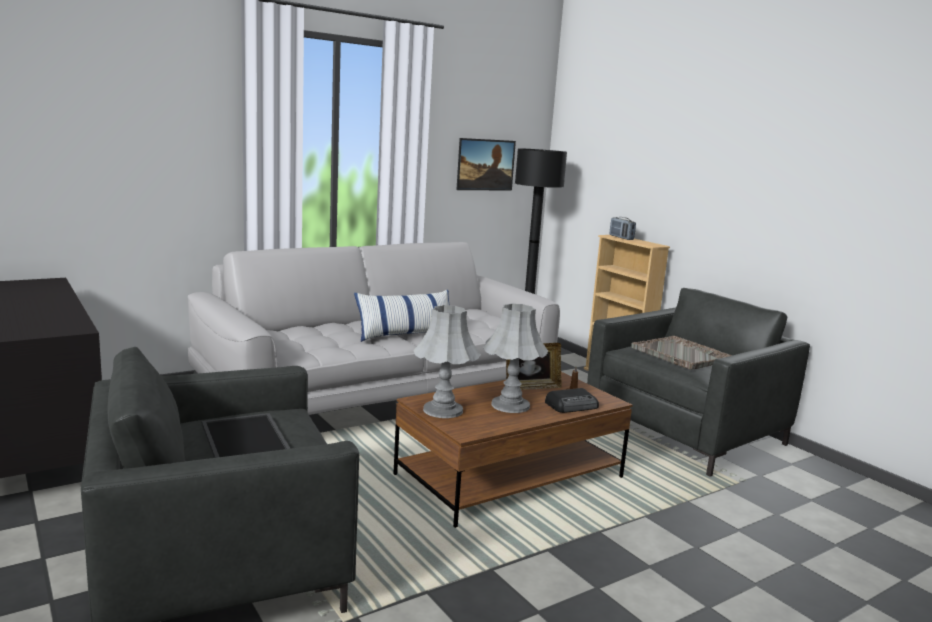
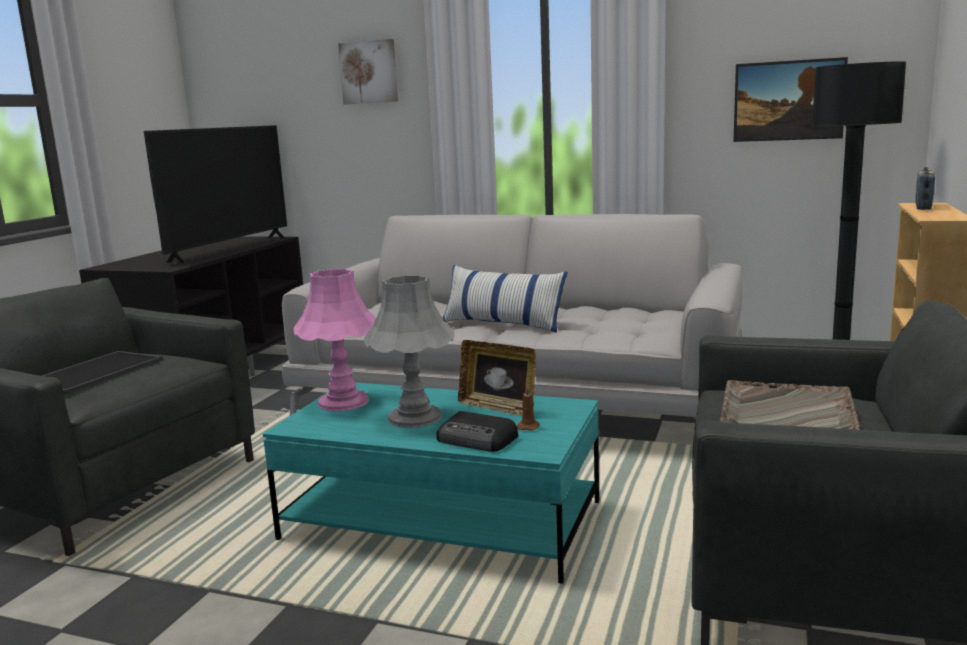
camera: 55 degrees right, 0 degrees up
brown coffee table [394,372,632,528] -> turquoise coffee table [263,382,599,584]
grey table lamp [413,305,481,418] -> pink table lamp [294,269,376,411]
none -> television [144,125,287,263]
none -> picture [338,39,398,104]

